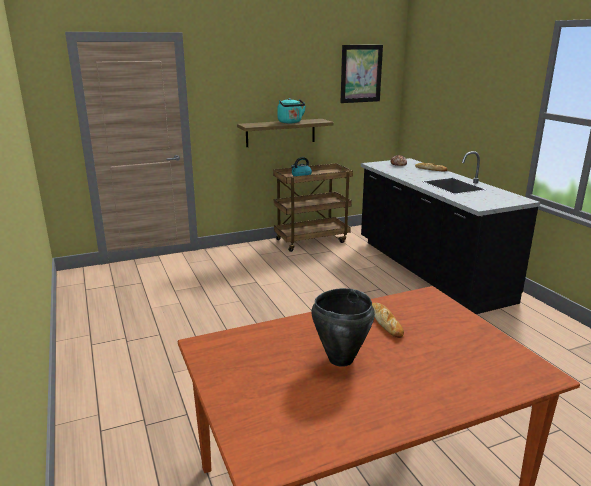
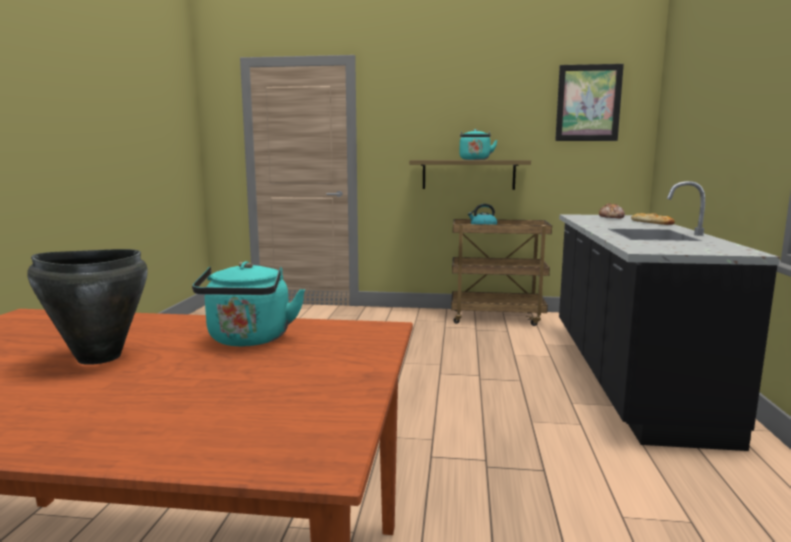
camera: 30 degrees right, 10 degrees down
bread [372,303,404,338] -> turquoise kettle [192,261,305,346]

